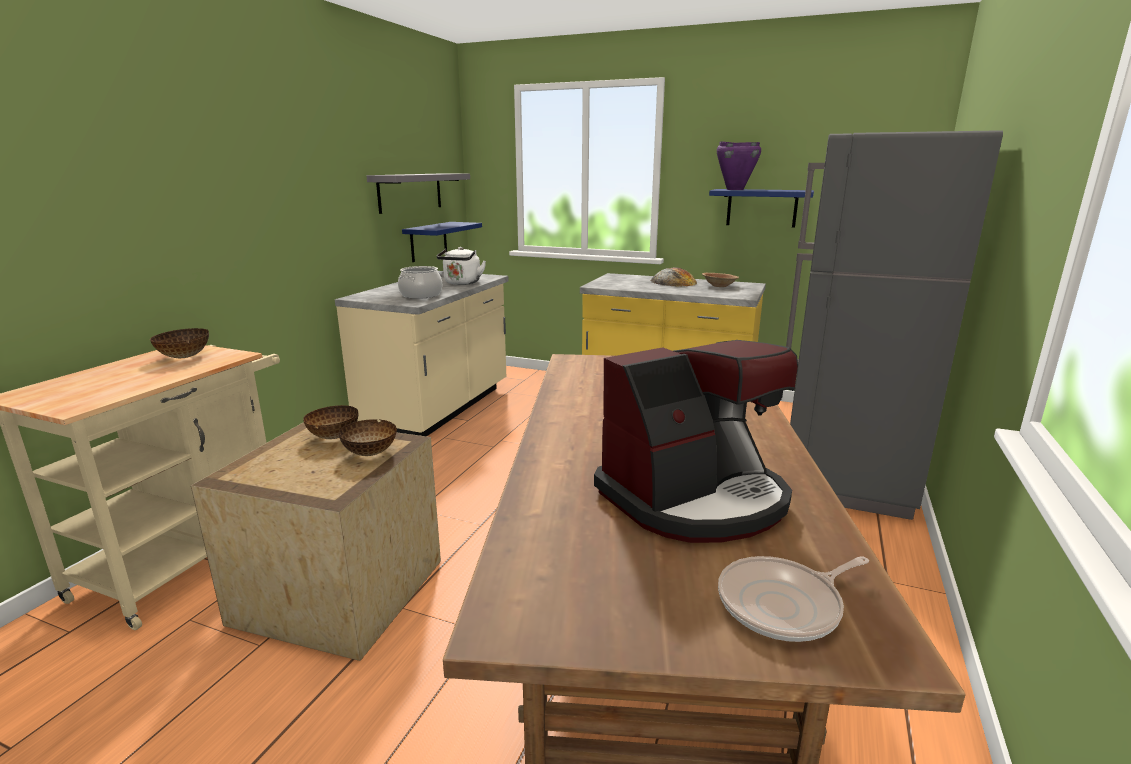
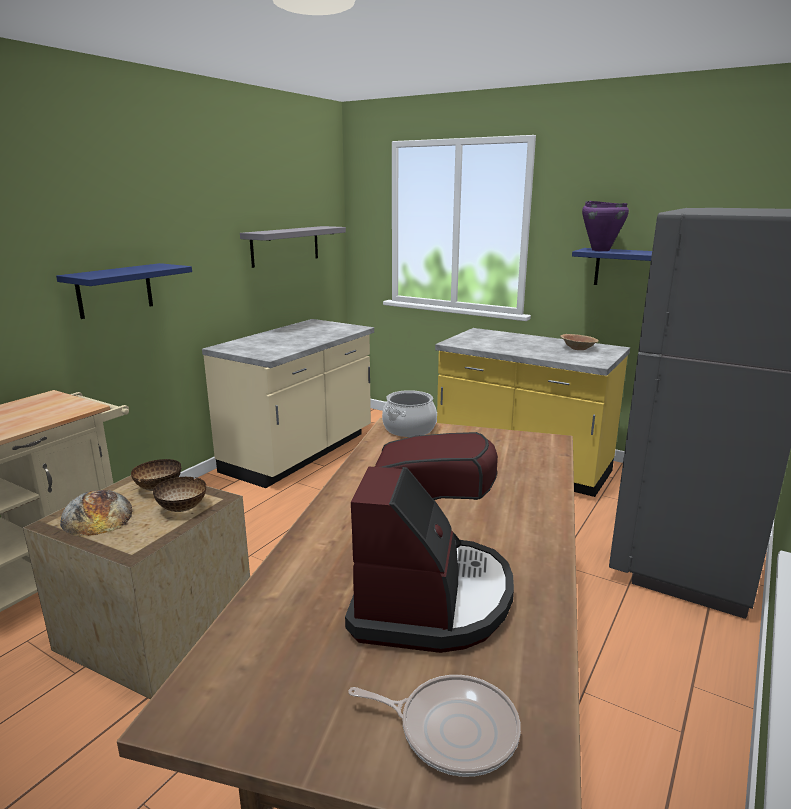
camera: 10 degrees right, 0 degrees up
bowl [149,328,209,358] -> none
cooking pot [398,266,442,299] -> cooking pot moved to [382,390,437,437]
blue shelf [402,222,482,262] -> blue shelf moved to [56,263,192,319]
white kettle [437,247,486,285] -> none
coffee machine [594,340,798,543] -> coffee machine turned 60 degrees counterclockwise [345,432,514,653]
bread [651,267,697,287] -> bread moved to [60,490,132,536]
frying pan [718,556,869,642] -> frying pan turned 150 degrees counterclockwise [348,675,521,777]

